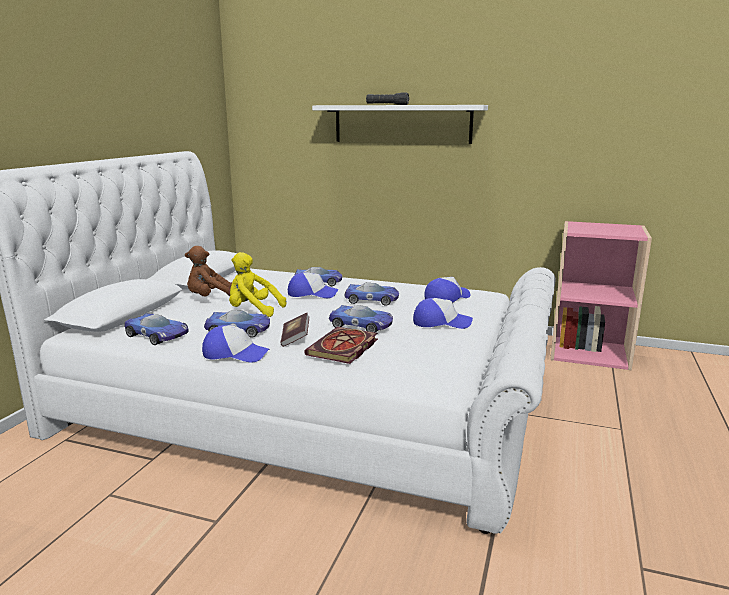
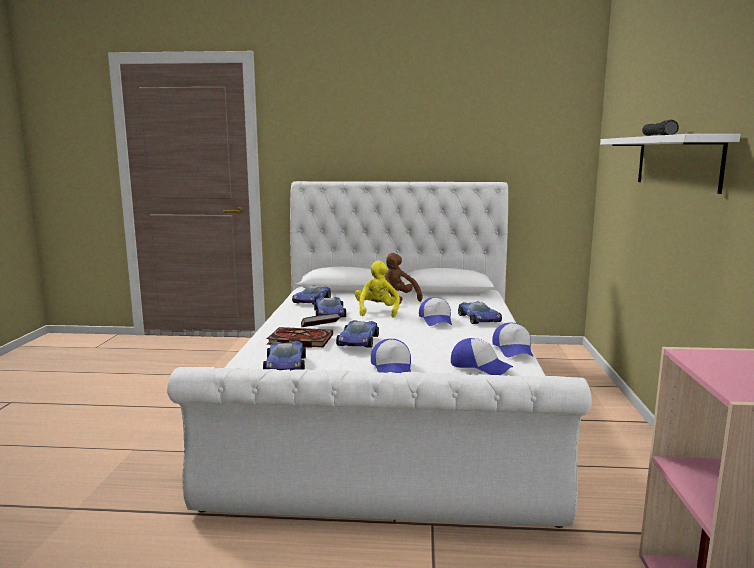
camera: 75 degrees right, 5 degrees down
cap [202,325,270,362] -> cap moved to [492,323,533,357]
toy car [344,283,399,306] -> toy car moved to [263,341,306,370]

